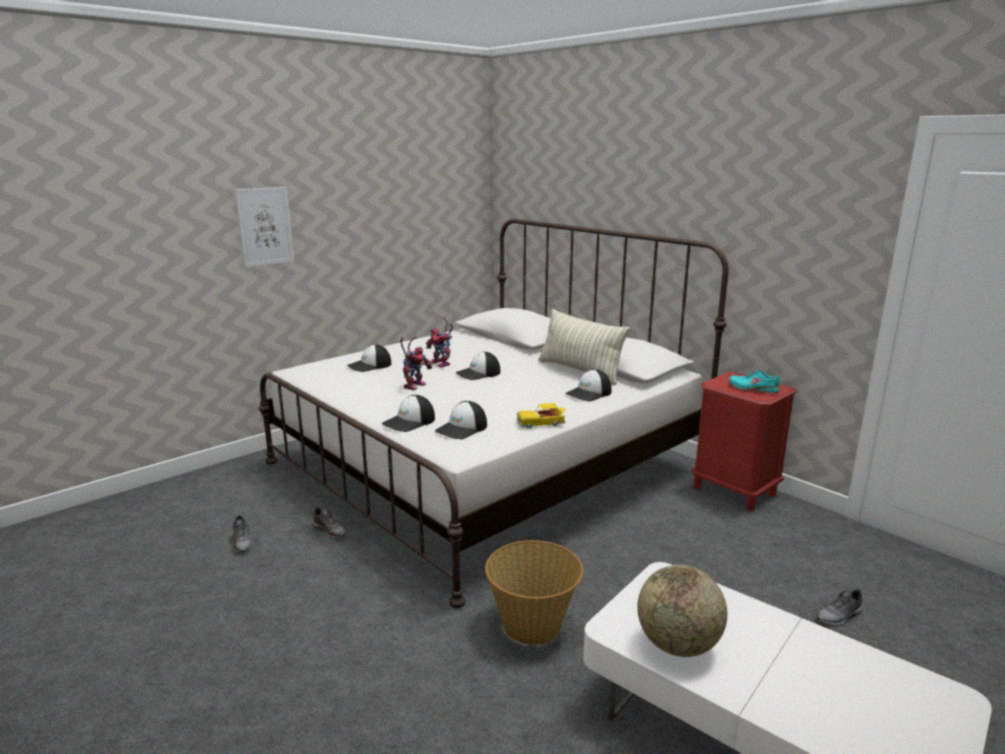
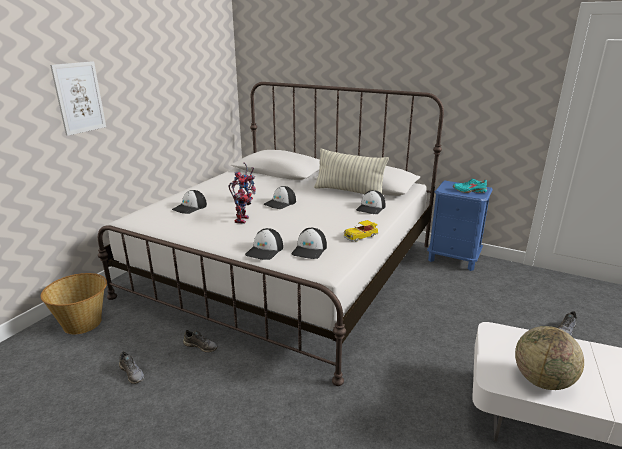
camera: 20 degrees left, 5 degrees up
basket [485,540,584,645] -> basket moved to [41,273,107,334]
red nightstand [692,371,797,511] -> blue nightstand [427,180,493,271]

